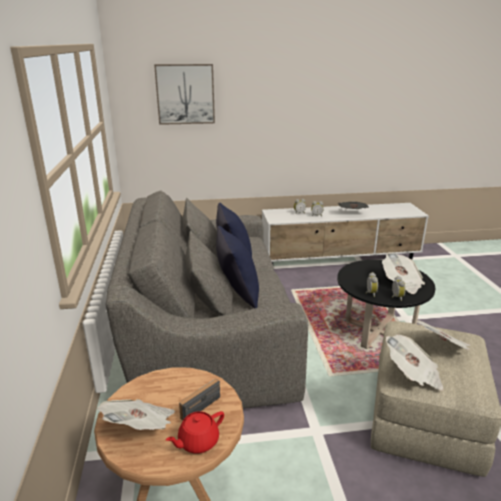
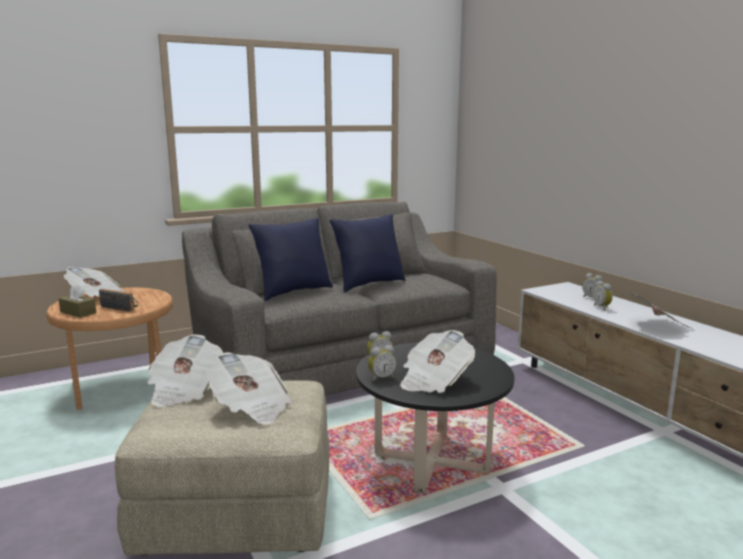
camera: 70 degrees right, 10 degrees down
picture [154,64,215,125] -> none
red teapot [166,411,224,453] -> brown tissue box [58,284,96,318]

